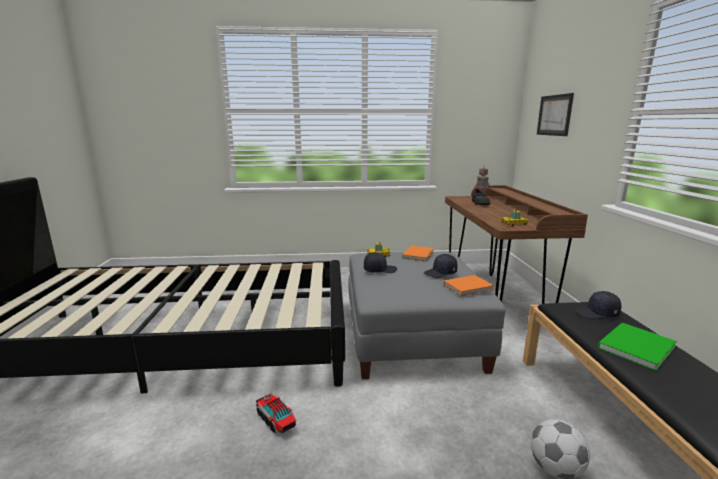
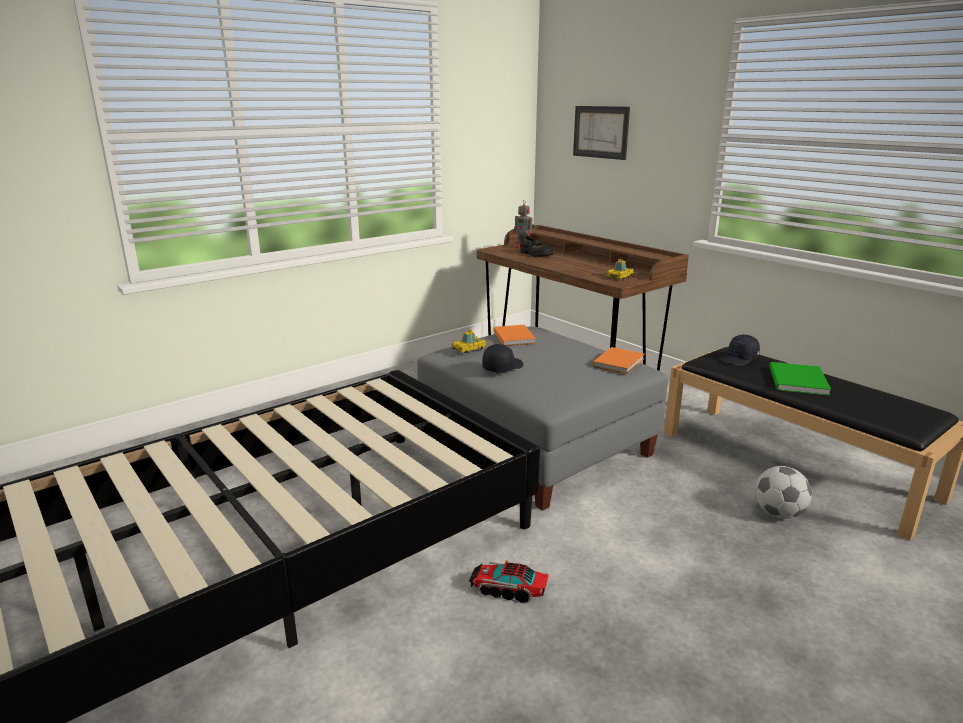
camera: 35 degrees left, 5 degrees up
black cap [424,254,458,278] -> none

